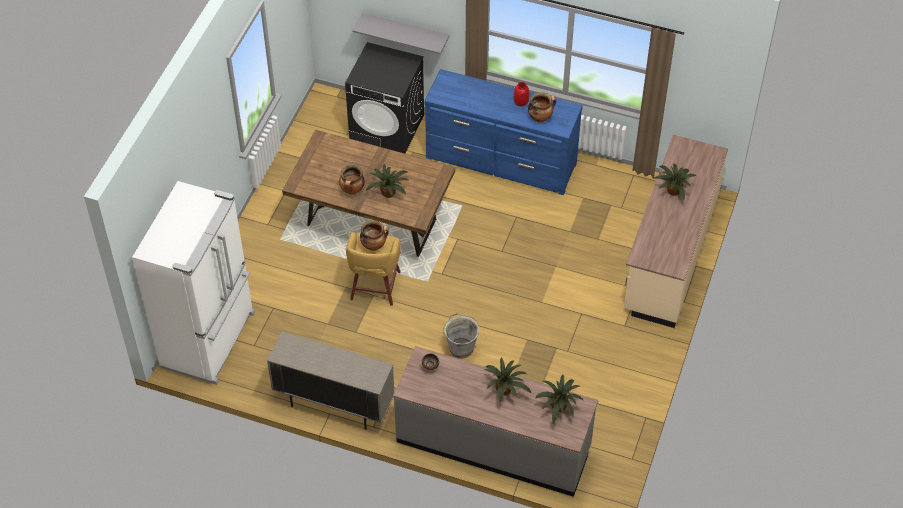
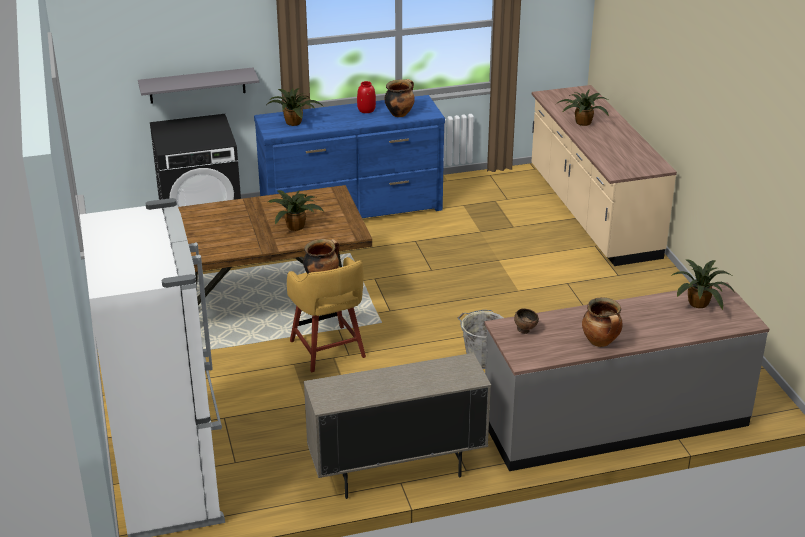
camera: 35 degrees left, 20 degrees down
cooking pot [339,165,365,195] -> cooking pot moved to [582,297,623,347]
potted plant [484,358,531,402] -> potted plant moved to [267,88,324,126]

